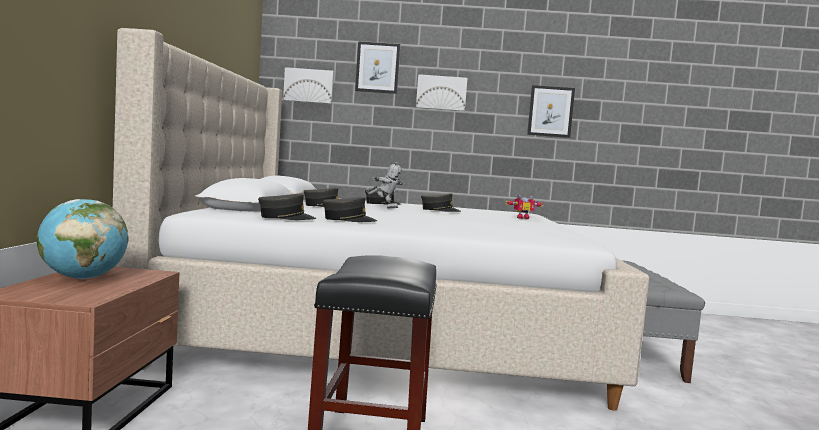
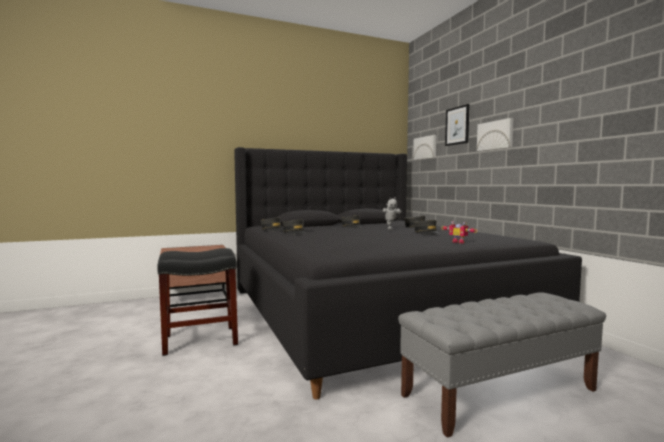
camera: 65 degrees right, 0 degrees up
globe [37,199,129,279] -> none
beige bed [113,28,649,411] -> black bed [234,147,582,400]
picture [527,85,575,138] -> none

